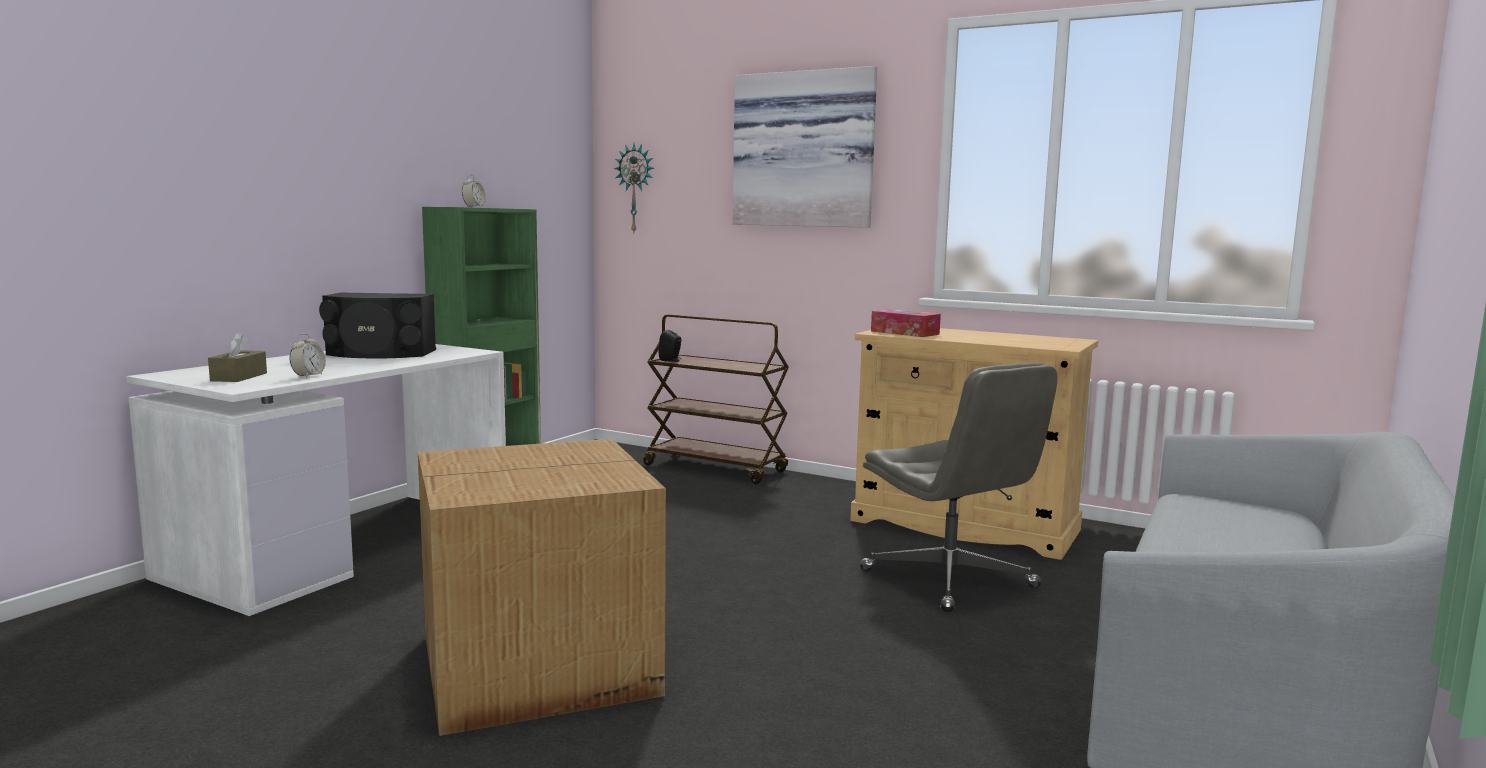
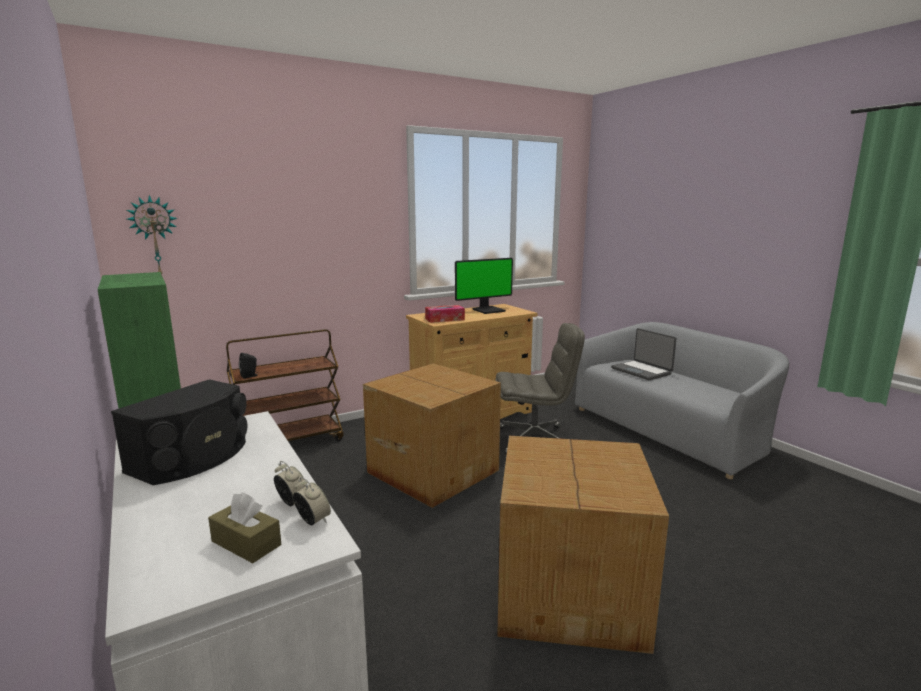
camera: 60 degrees left, 5 degrees up
alarm clock [462,174,486,207] -> alarm clock moved to [293,477,331,525]
picture [732,66,877,228] -> none
none -> cardboard box [363,363,501,508]
none -> monitor [455,258,513,314]
none -> laptop [611,328,677,380]

